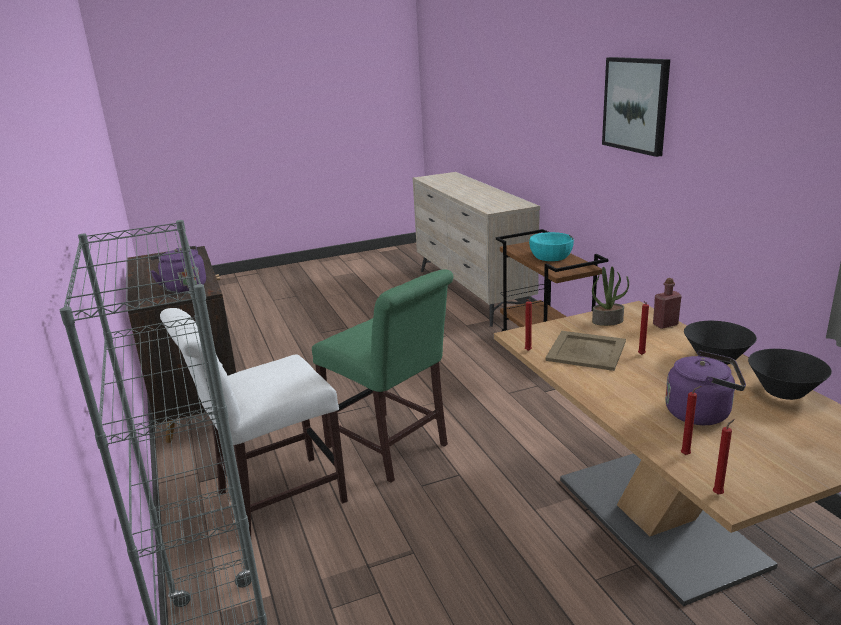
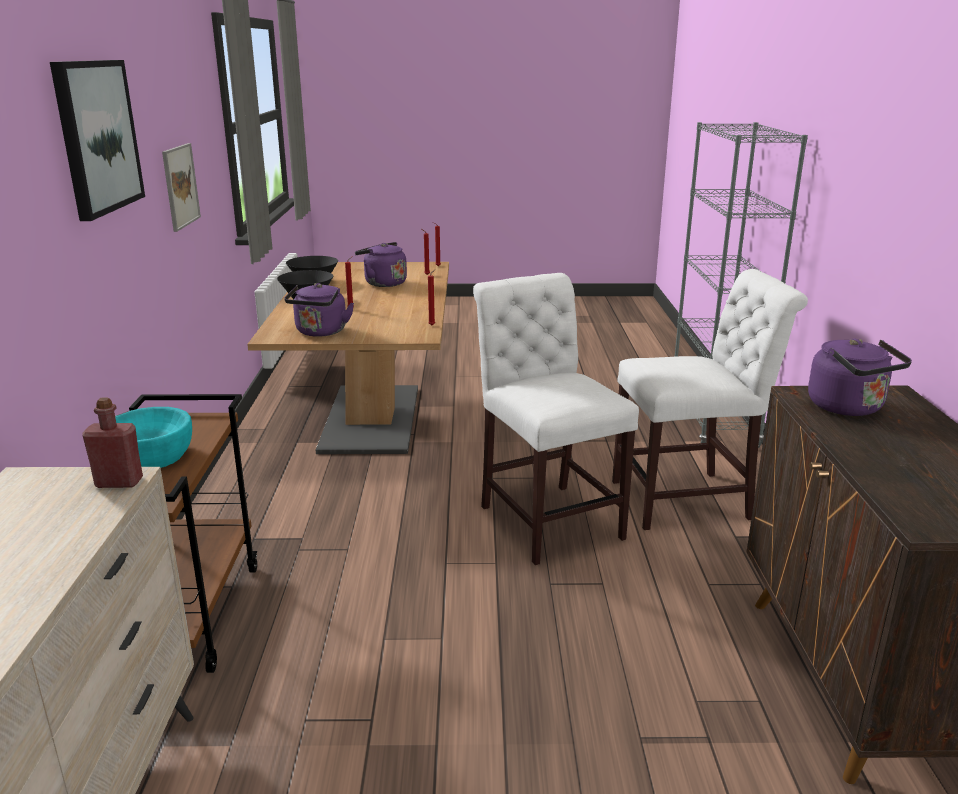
camera: 160 degrees left, 0 degrees up
green chair [312,269,453,483] -> white chair [473,273,639,565]
beige tray [545,331,626,371] -> none
potted plant [592,267,629,326] -> purple kettle [284,283,354,337]
red bottle [653,278,682,329] -> red bottle moved to [82,397,143,488]
none -> picture [162,143,201,232]

